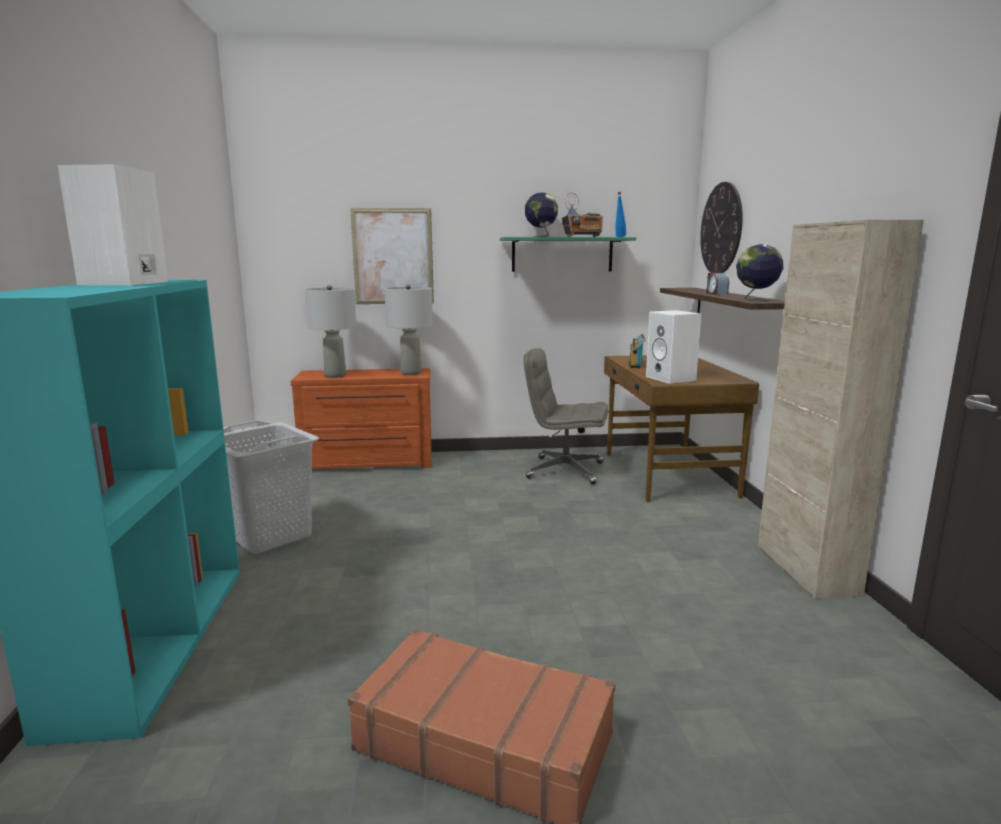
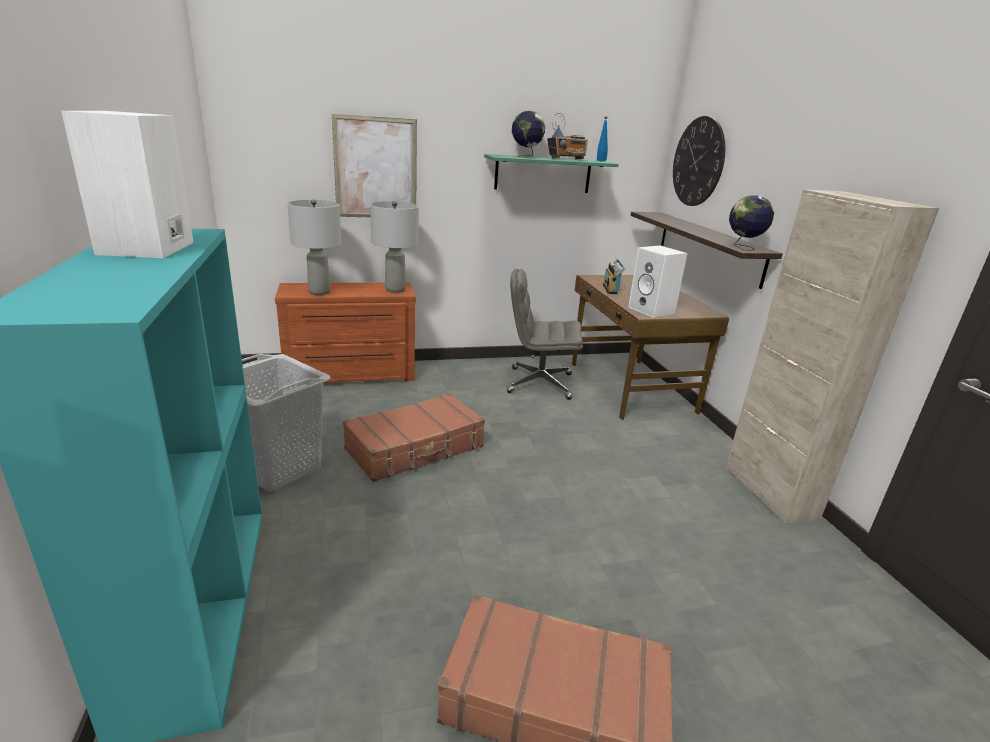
camera: 10 degrees left, 10 degrees up
alarm clock [706,272,729,295] -> none
none -> brown suitcase [343,393,485,482]

